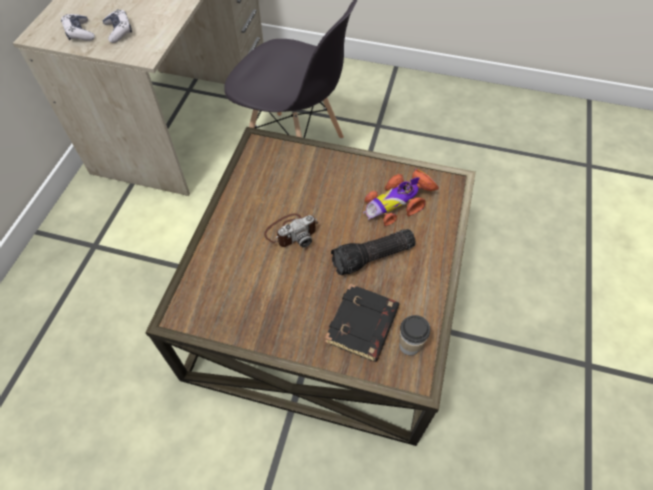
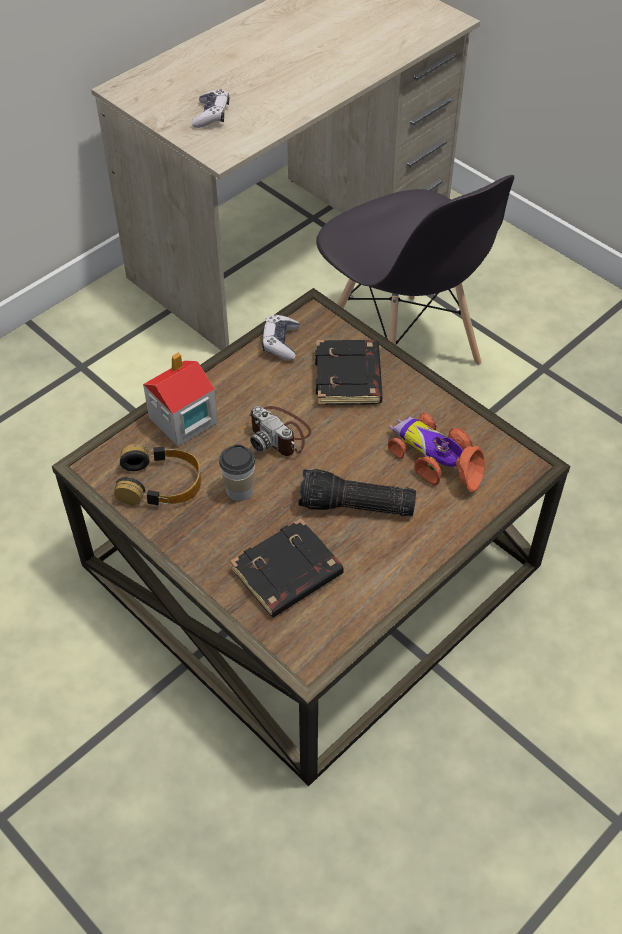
camera: 30 degrees right, 5 degrees down
game controller [61,14,95,41] -> game controller moved to [262,314,299,360]
camera [264,213,319,247] -> camera turned 45 degrees clockwise [249,406,311,456]
toy car [363,169,439,226] -> toy car turned 45 degrees clockwise [388,412,485,492]
cup [399,315,430,355] -> cup moved to [219,444,255,501]
none -> headphones [114,444,201,505]
none -> toy house [143,352,218,447]
none -> black book [315,340,383,405]

